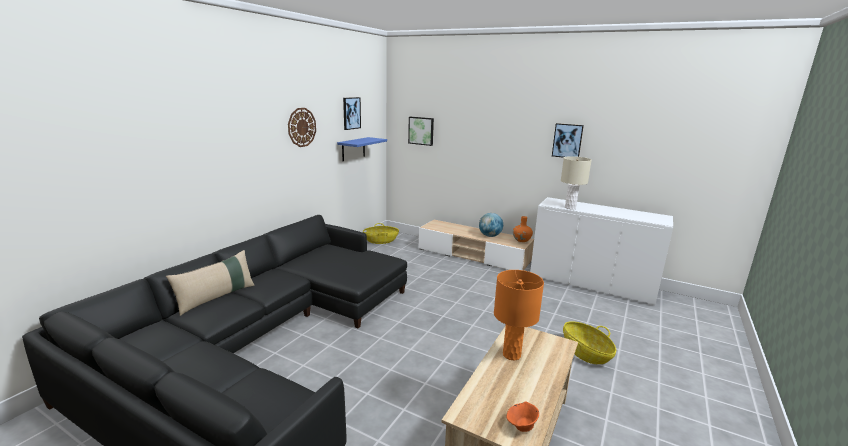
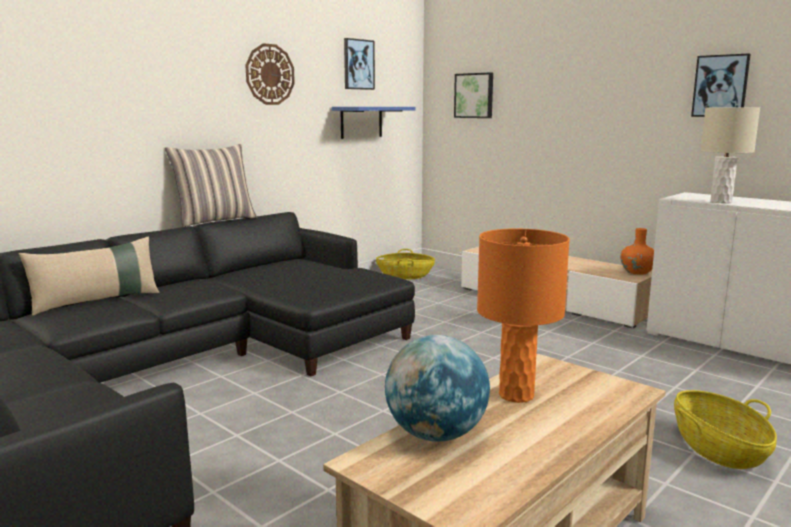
camera: 15 degrees right, 5 degrees down
globe [479,213,503,237] -> globe moved to [385,335,490,442]
orange bowl [506,401,539,432] -> none
none -> pillow [165,144,257,227]

